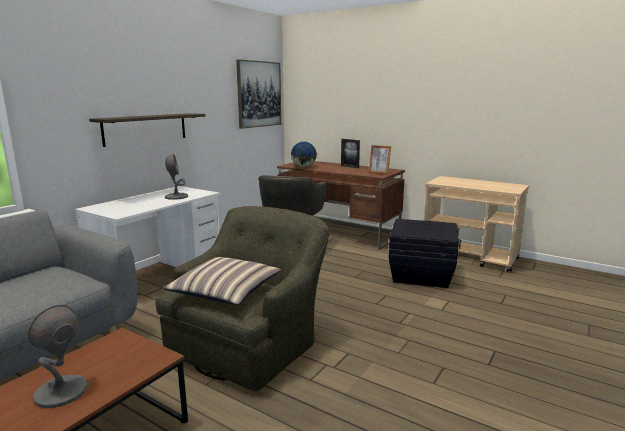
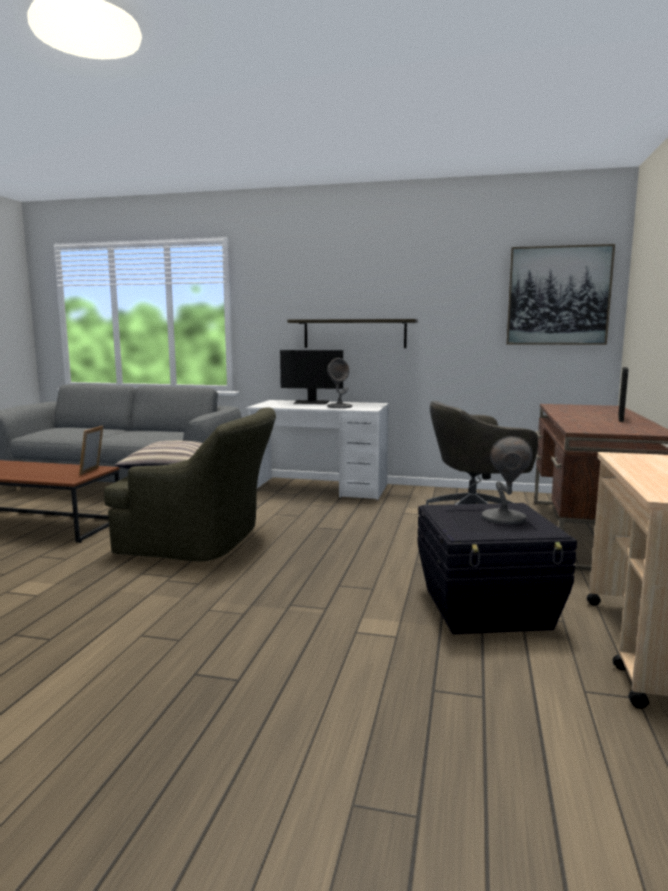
camera: 70 degrees right, 5 degrees down
grey table lamp [28,305,87,408] -> grey table lamp moved to [482,436,533,524]
globe [290,142,317,167] -> none
picture frame [368,145,391,175] -> picture frame moved to [79,426,103,475]
none -> monitor [280,350,343,404]

